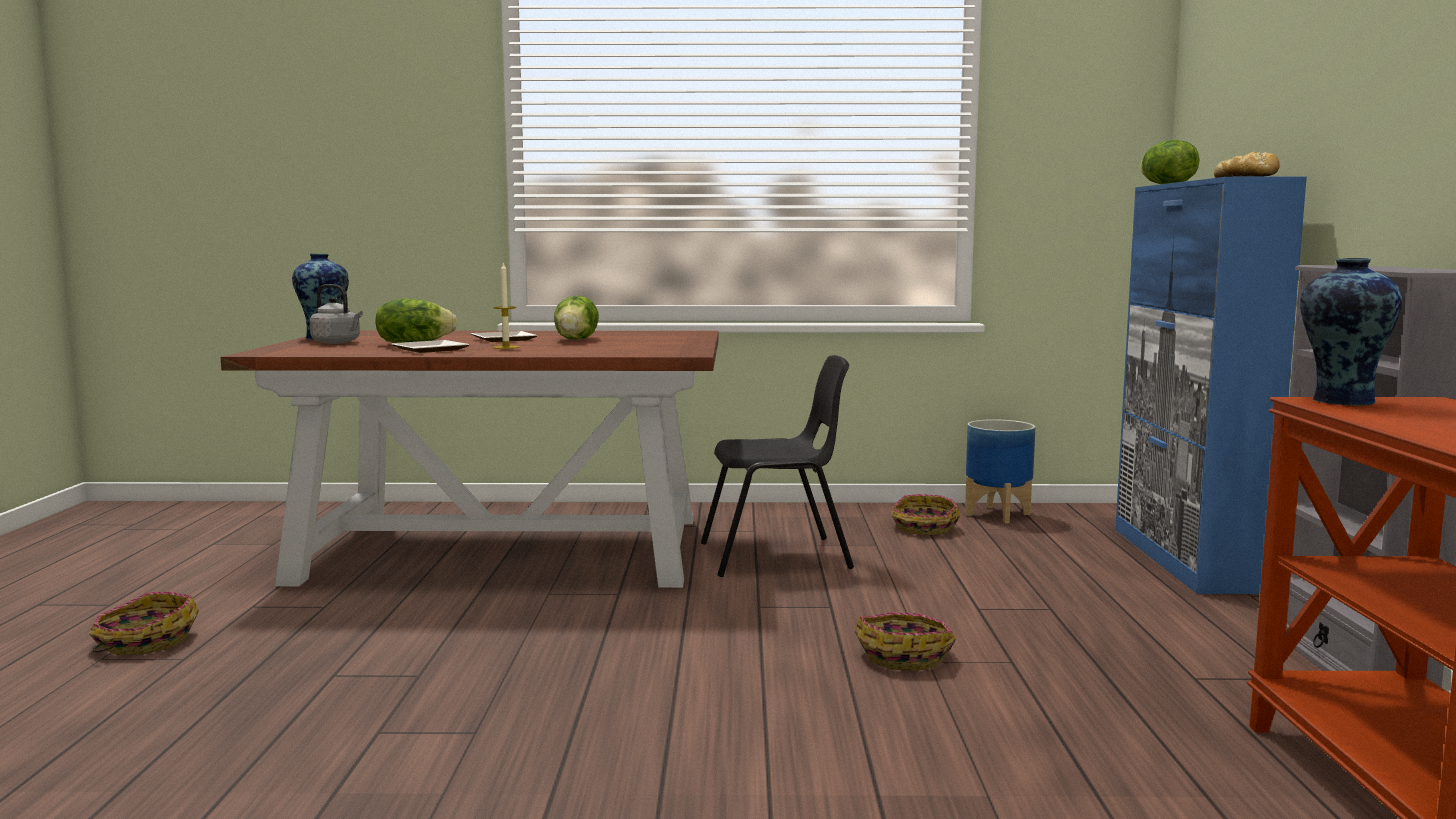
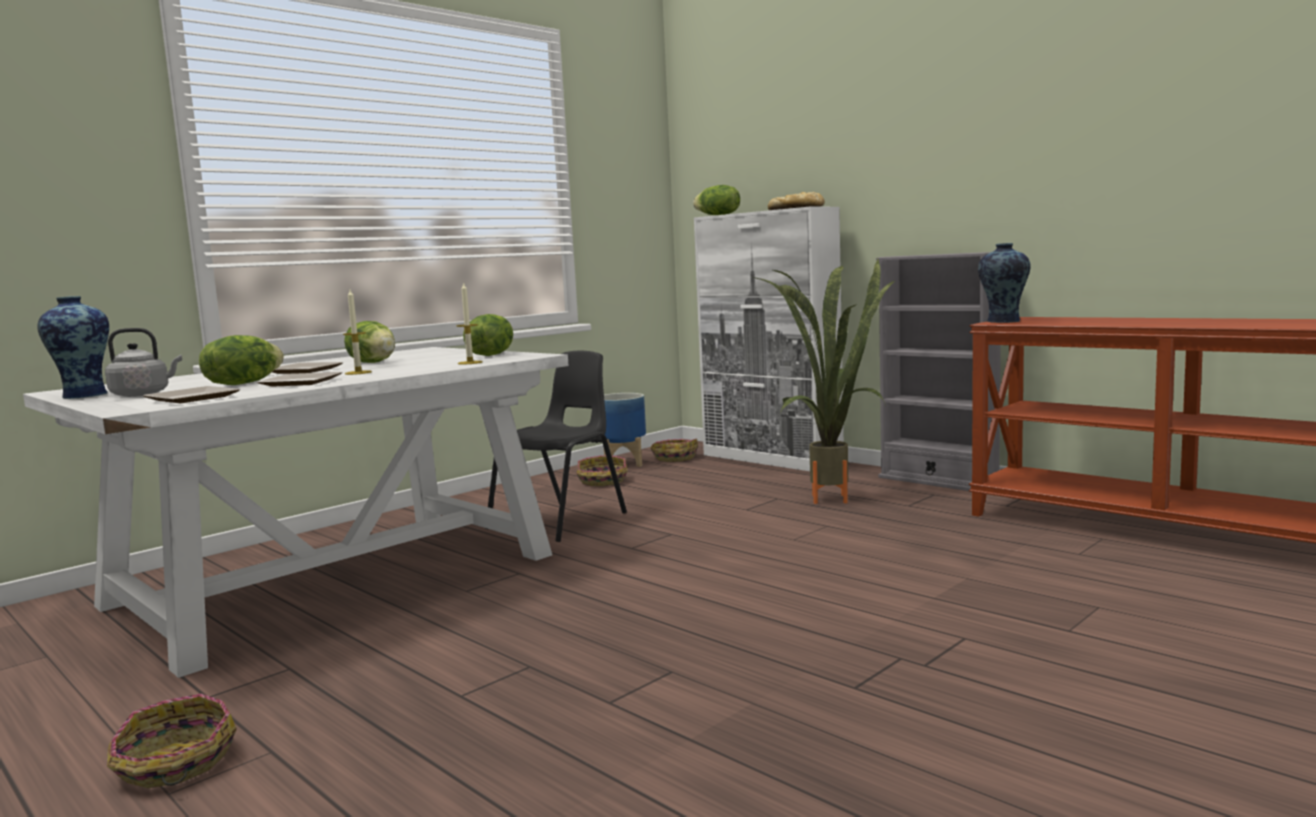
camera: 45 degrees left, 0 degrees up
brown dining table [220,331,719,588] -> white dining table [23,347,569,678]
basket [855,612,956,671] -> basket moved to [650,438,698,462]
blue cabinet [1115,177,1307,594] -> white cabinet [694,206,844,471]
none -> plate [143,386,240,403]
none -> candle [457,282,483,365]
none -> lettuce [463,314,513,356]
none -> potted plant [753,258,894,504]

